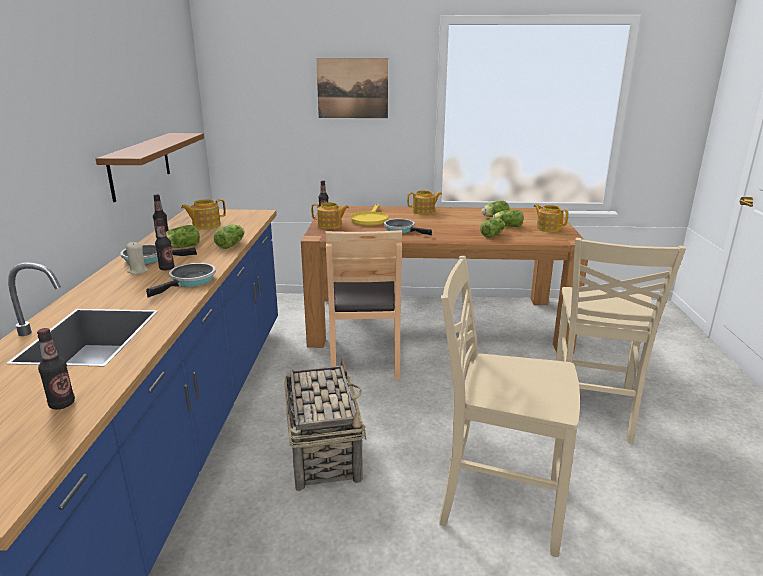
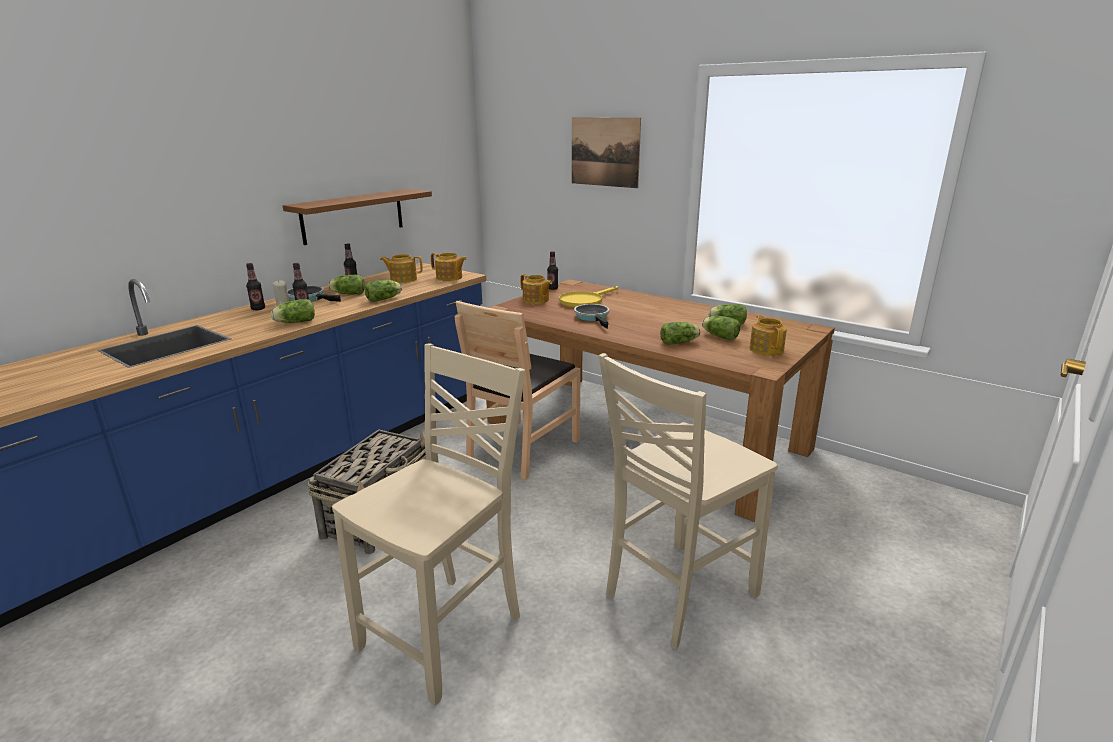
camera: 35 degrees right, 0 degrees up
bottle [37,328,75,410] -> bottle moved to [246,263,265,310]
frying pan [146,263,216,298] -> lettuce [271,299,315,323]
teapot [407,190,442,215] -> teapot moved to [431,253,467,281]
beige chair [439,256,580,557] -> beige chair turned 75 degrees clockwise [332,343,525,705]

